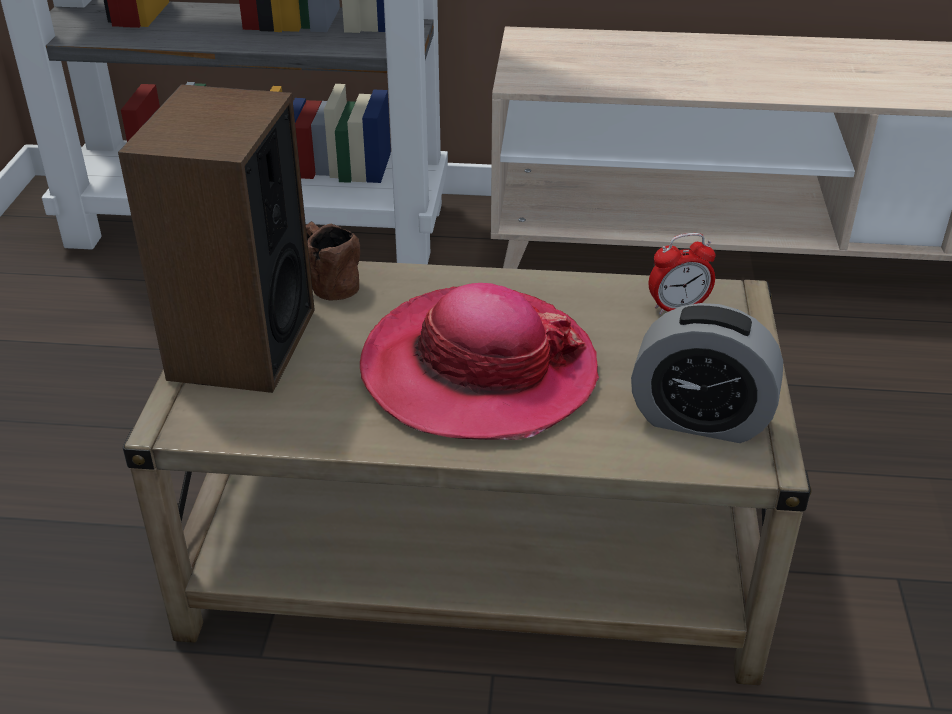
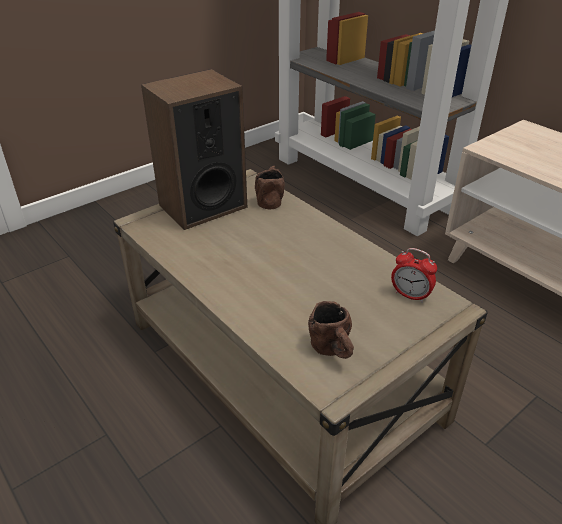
camera: 45 degrees right, 0 degrees up
hat [360,283,599,440] -> none
alarm clock [631,303,783,443] -> brown mug [308,301,354,359]

